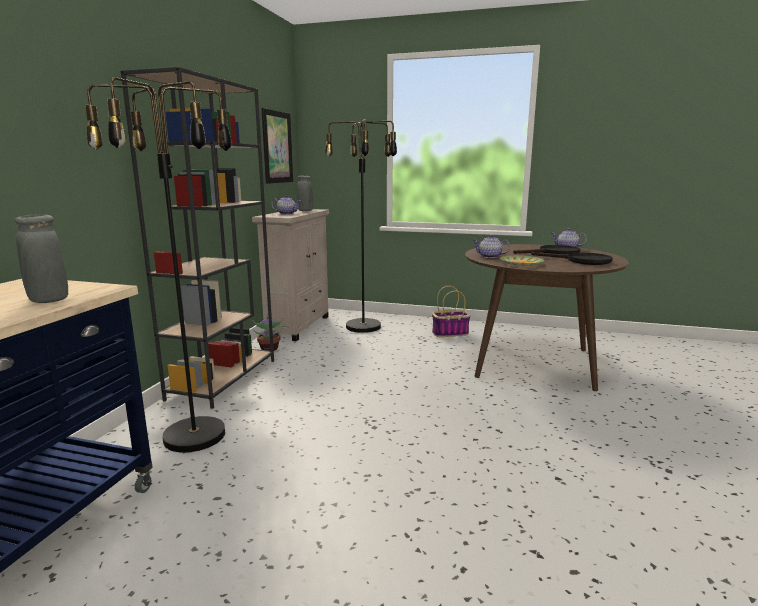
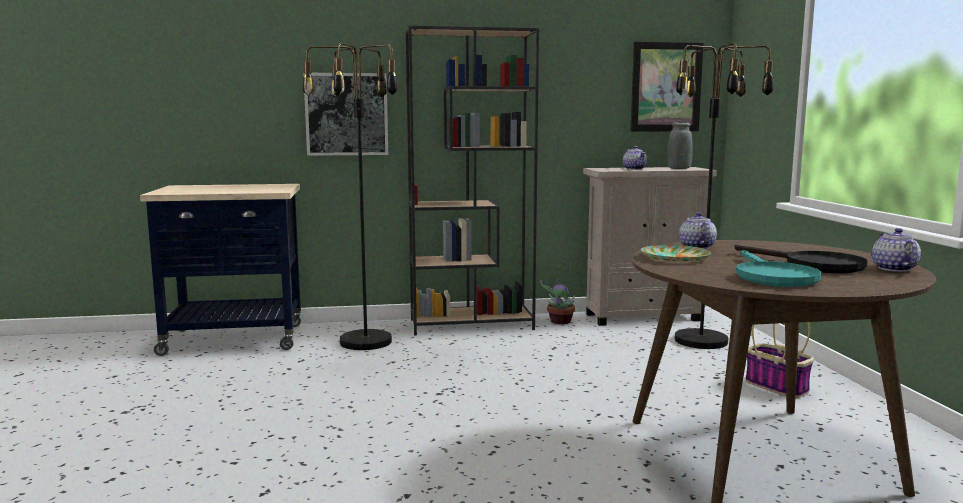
camera: 65 degrees right, 5 degrees down
grey vase [14,215,68,303] -> none
black frying pan [531,252,613,265] -> turquoise frying pan [736,250,821,287]
none -> picture [303,72,388,156]

